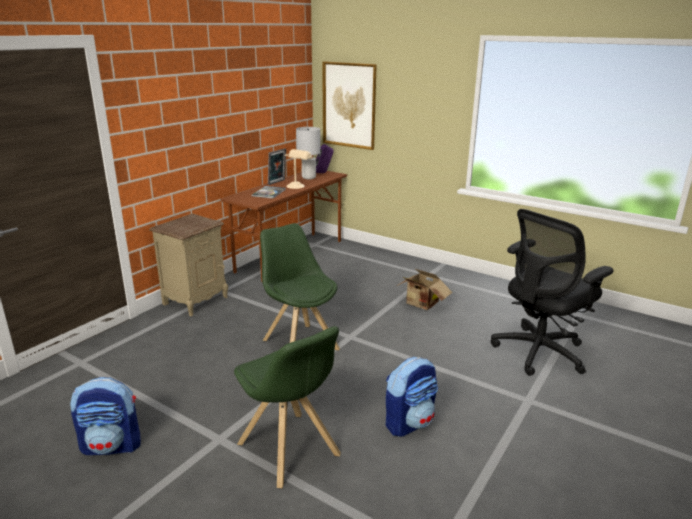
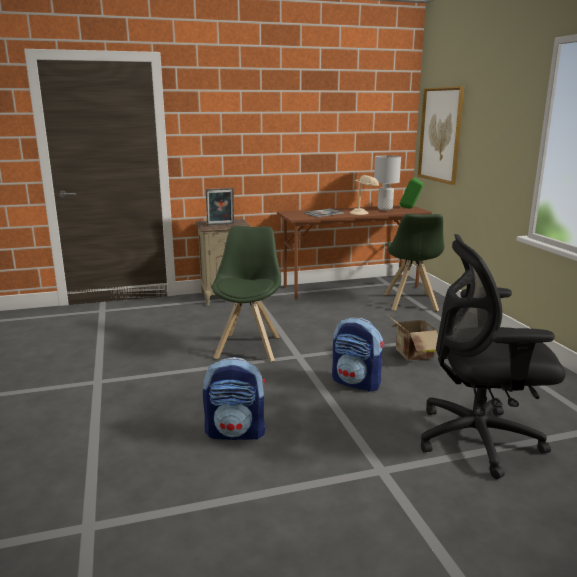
camera: 40 degrees right, 5 degrees down
backpack [70,377,141,455] -> backpack moved to [332,318,384,392]
green chair [234,326,341,489] -> green chair moved to [384,214,444,311]
picture frame [268,148,286,185] -> picture frame moved to [206,188,234,225]
purple speaker [316,144,334,173] -> green speaker [400,177,423,208]

